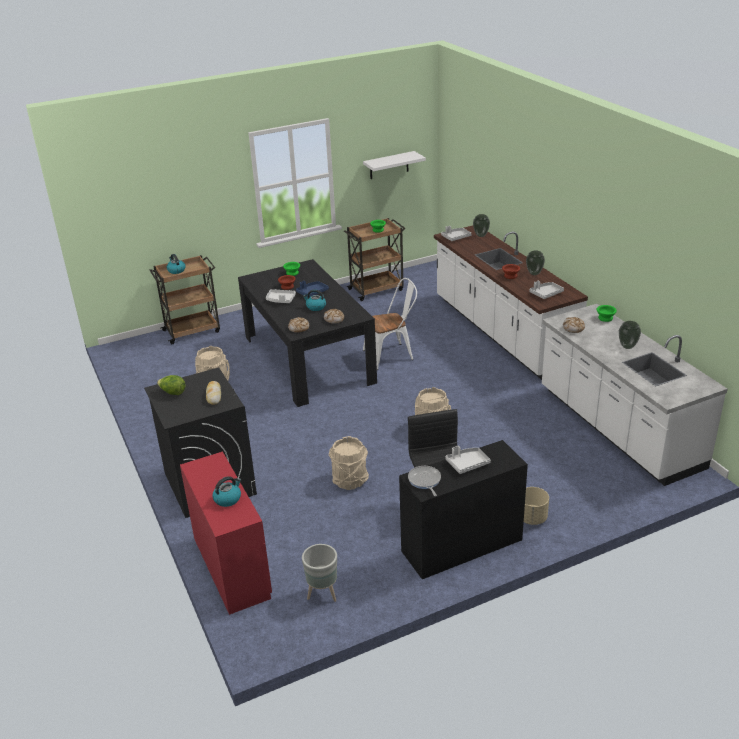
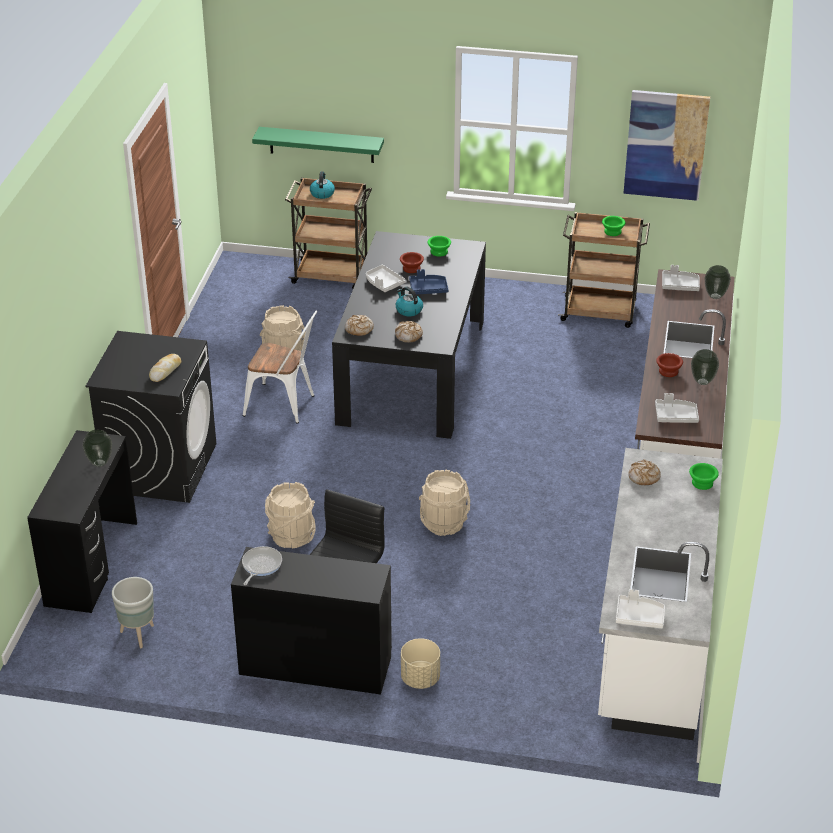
camera: 35 degrees right, 5 degrees up
lettuce [157,375,185,395] -> none
red desk [180,451,272,615] -> black desk [27,430,137,613]
kettle [213,476,241,507] -> none
white shelf [363,151,426,179] -> picture [623,90,710,201]
white chair [363,278,417,370] -> white chair moved to [243,310,317,424]
white tray [445,446,491,474] -> white tray moved to [616,589,665,628]
vase [619,321,641,349] -> vase moved to [83,430,112,467]
none -> green shelf [252,127,384,163]

